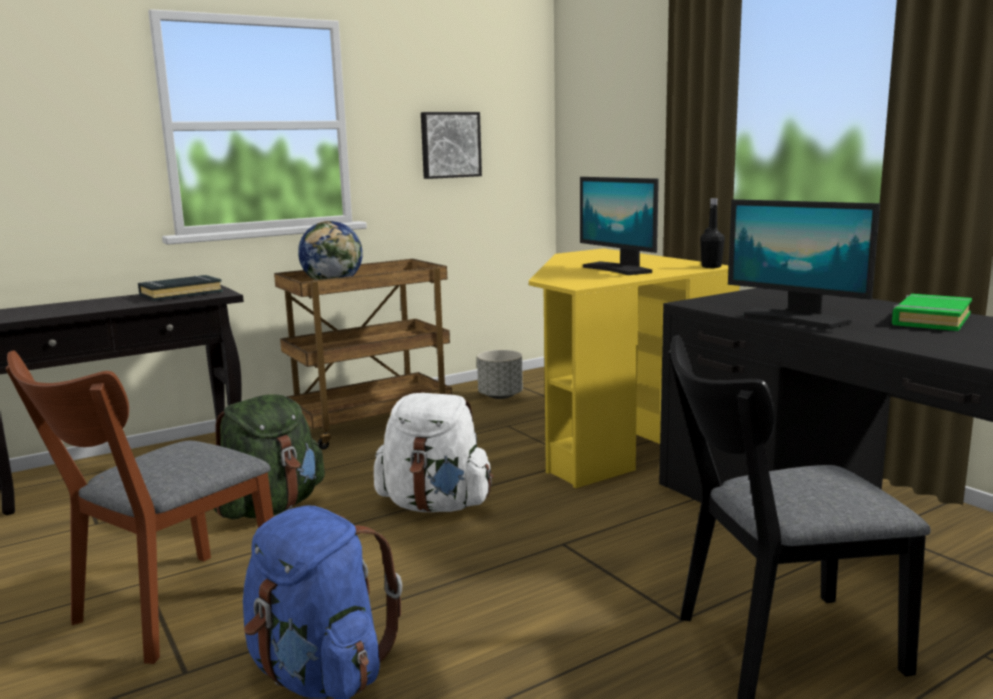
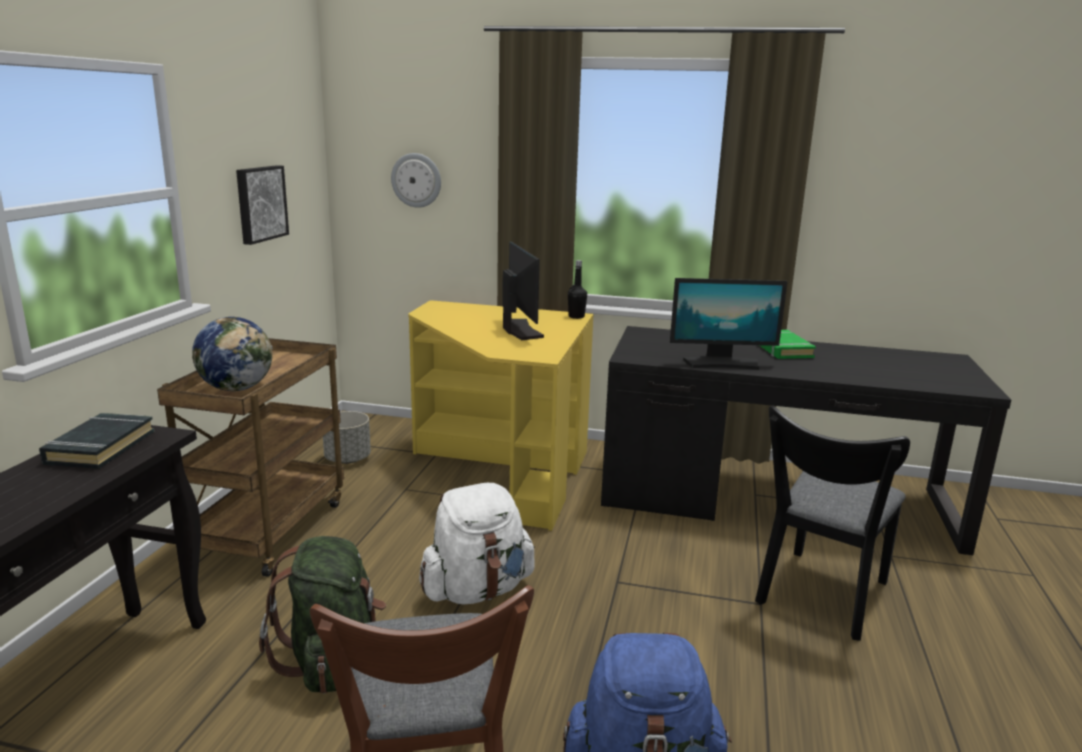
camera: 45 degrees left, 5 degrees up
monitor [580,177,659,275] -> monitor turned 120 degrees counterclockwise [502,241,544,340]
none -> wall clock [391,153,441,208]

